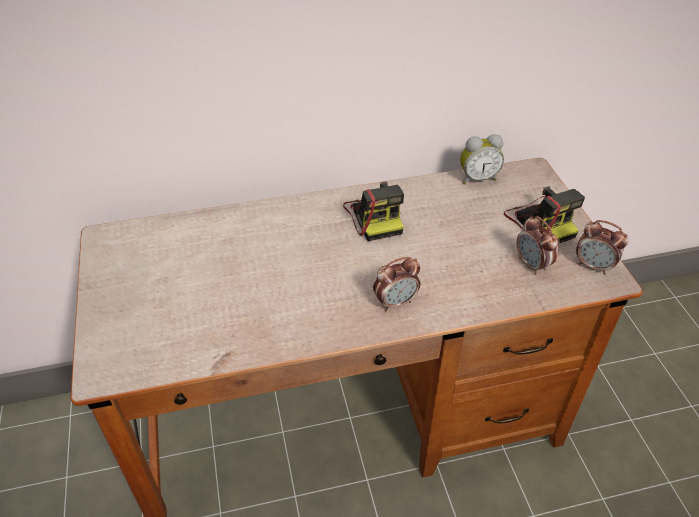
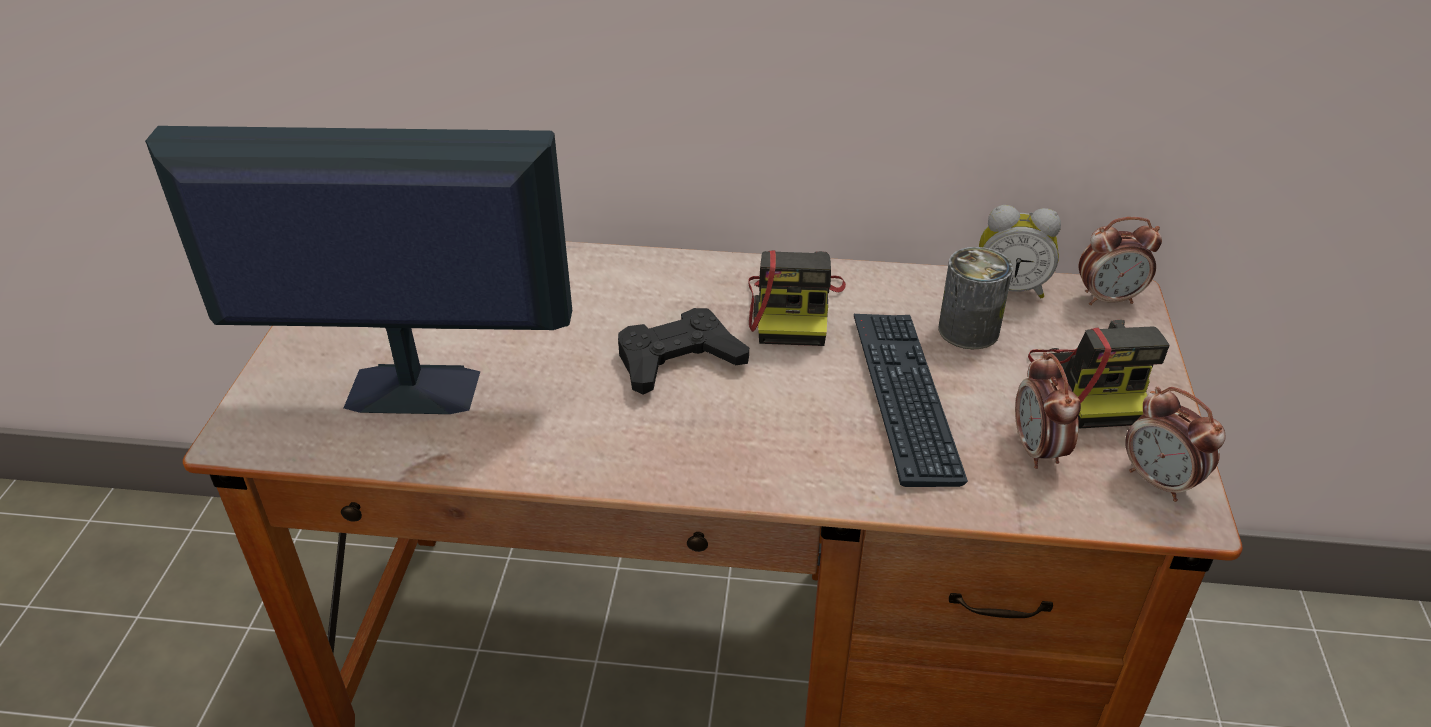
camera: 20 degrees right, 5 degrees down
alarm clock [373,257,420,311] -> alarm clock moved to [1078,217,1162,305]
none -> monitor [145,126,572,414]
none -> black game controller [618,308,749,395]
none -> keyboard [854,314,968,487]
none -> can [938,247,1013,349]

